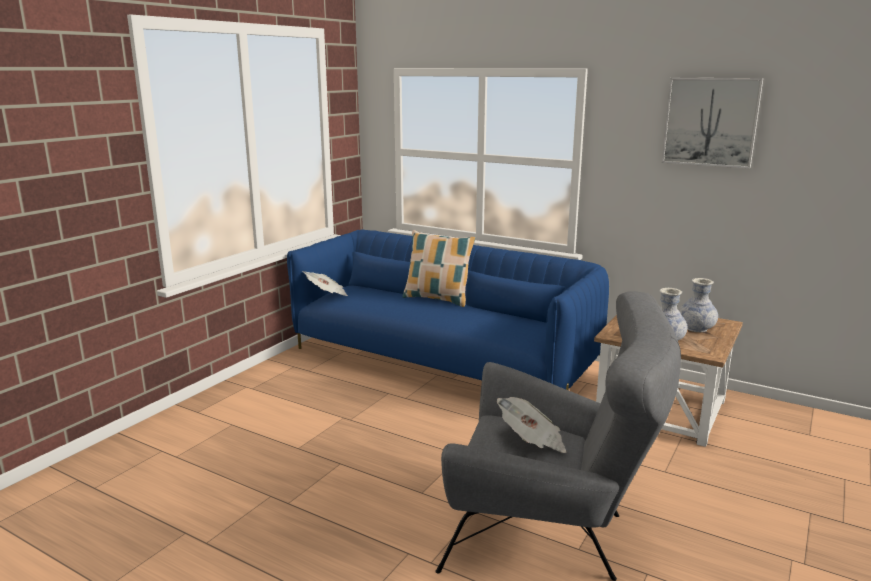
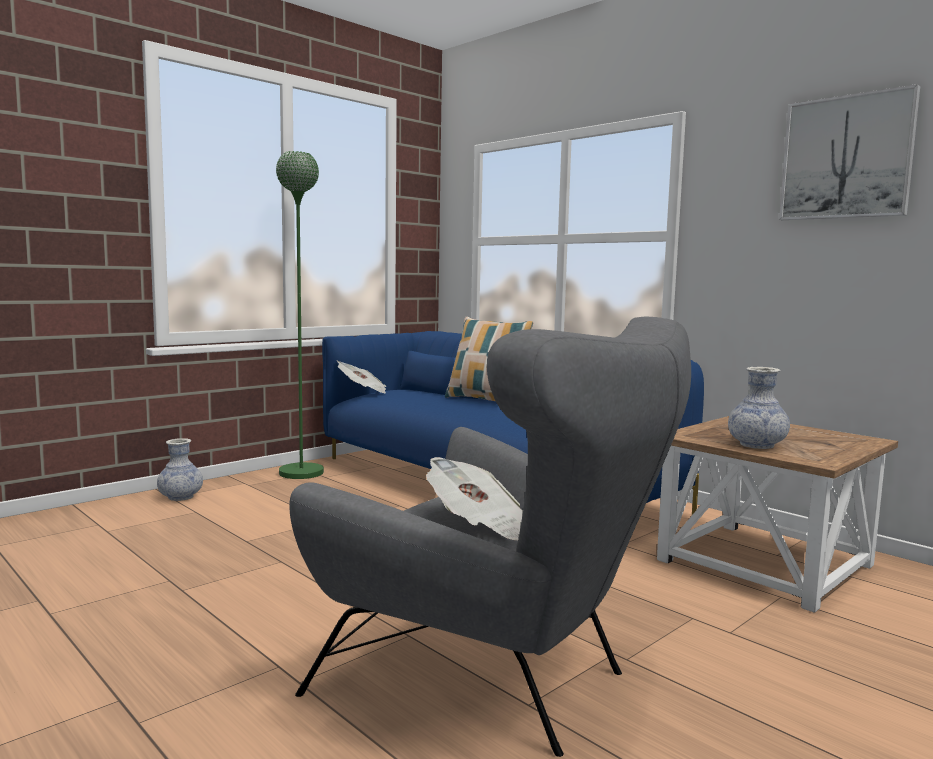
camera: 15 degrees right, 10 degrees down
vase [679,278,718,332] -> vase moved to [157,438,203,501]
none -> green floor lamp [276,151,324,479]

